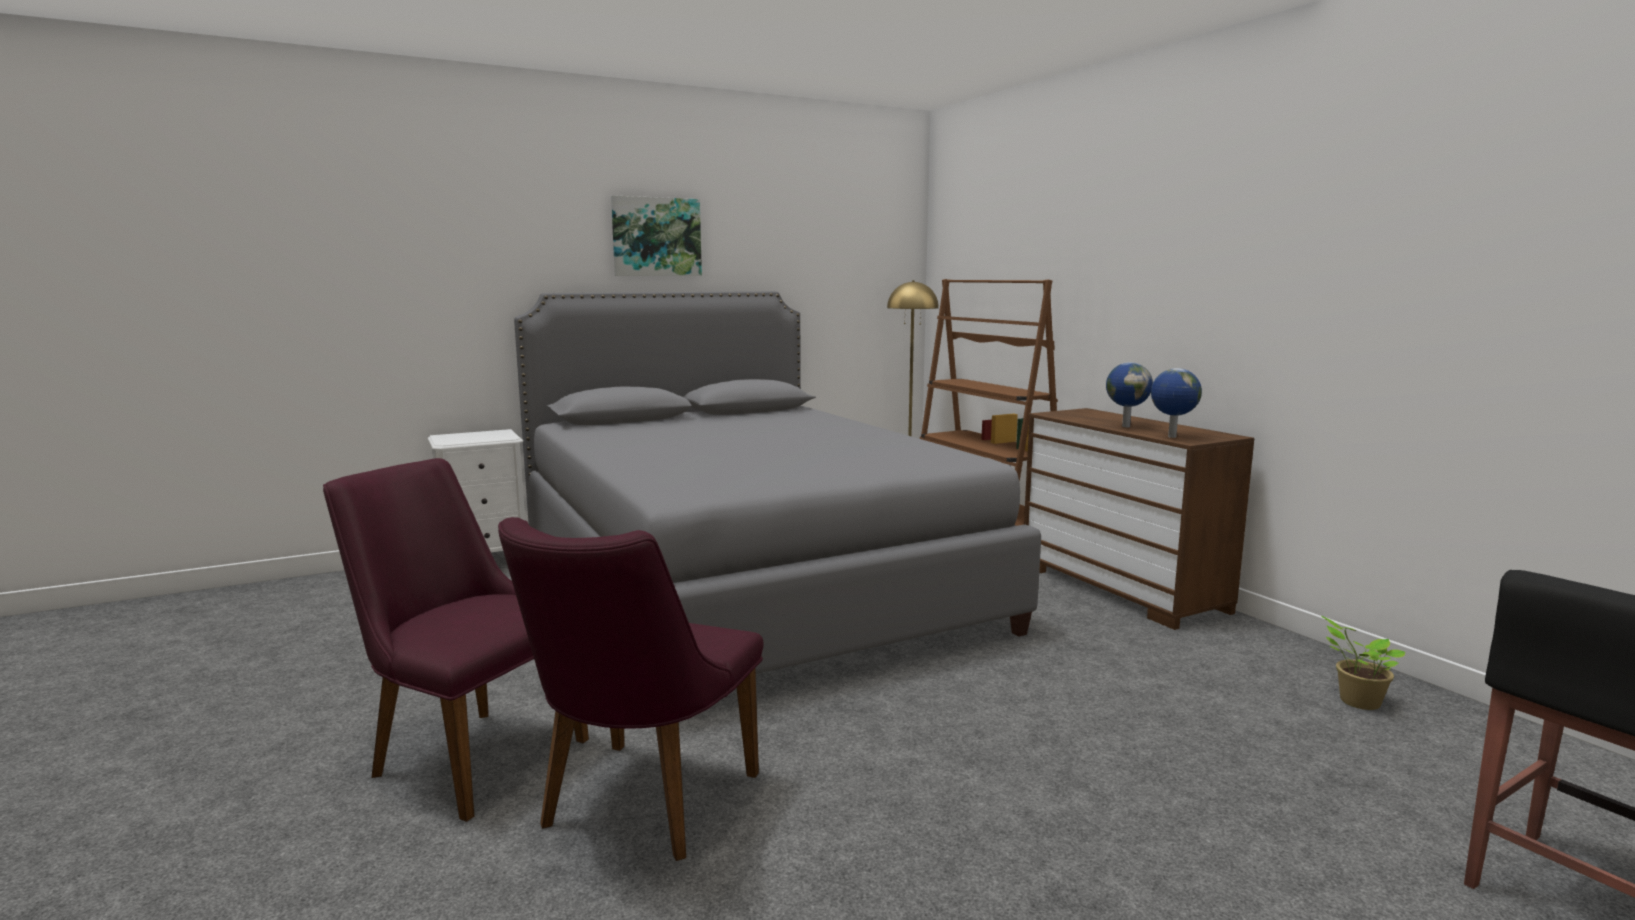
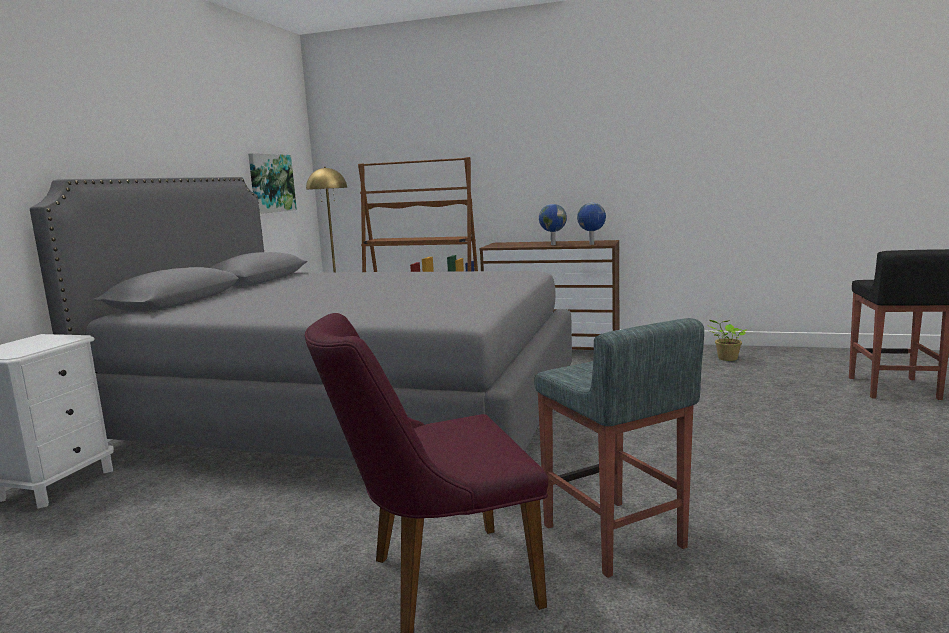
camera: 45 degrees left, 0 degrees up
purple chair [498,517,763,861] -> grey stool [534,318,704,578]
picture [611,195,702,276] -> picture moved to [248,153,297,214]

